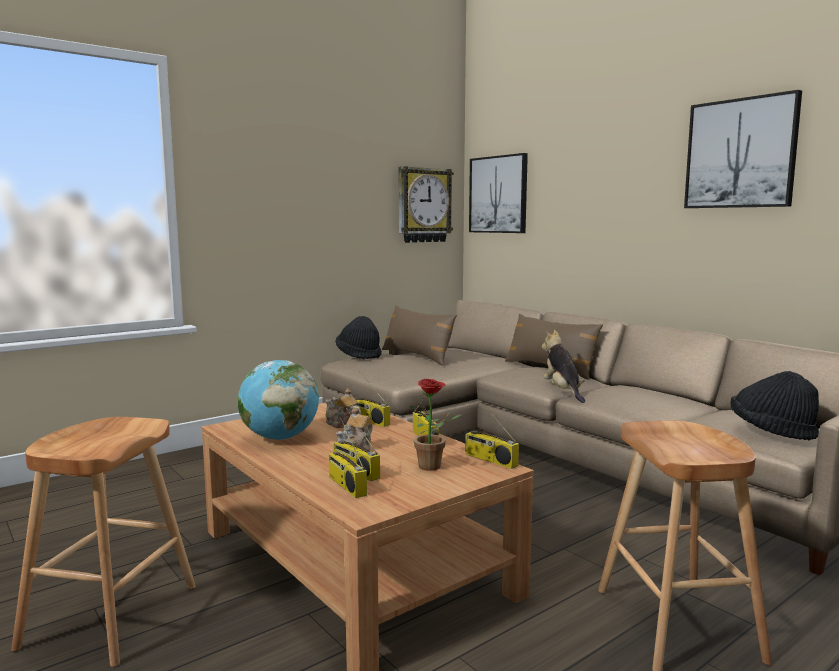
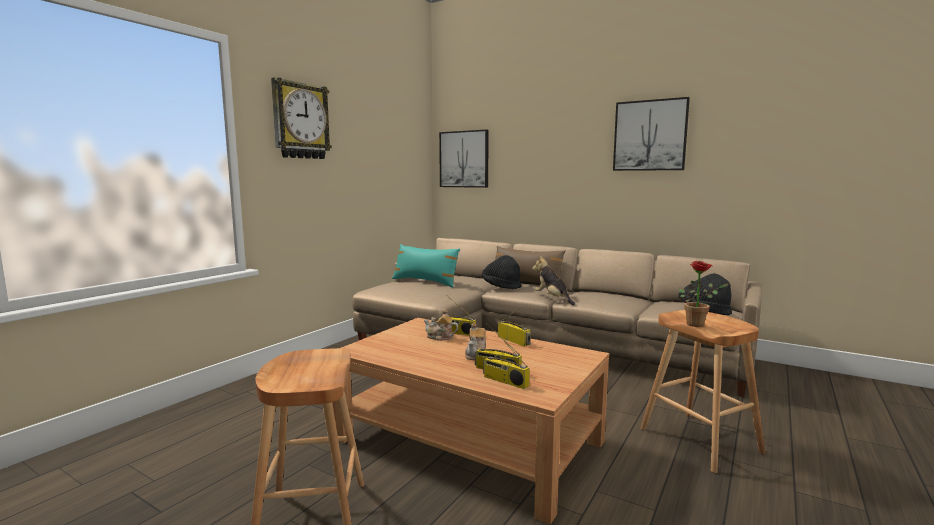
camera: 20 degrees left, 0 degrees up
globe [238,360,319,440] -> none
black hat [336,316,382,359] -> black hat moved to [482,255,522,289]
brown pillow [382,305,457,365] -> turquoise pillow [392,244,460,287]
wall clock [398,166,454,243] -> wall clock moved to [271,77,332,159]
potted plant [410,379,461,471] -> potted plant moved to [679,261,728,327]
radio [465,400,519,469] -> none

